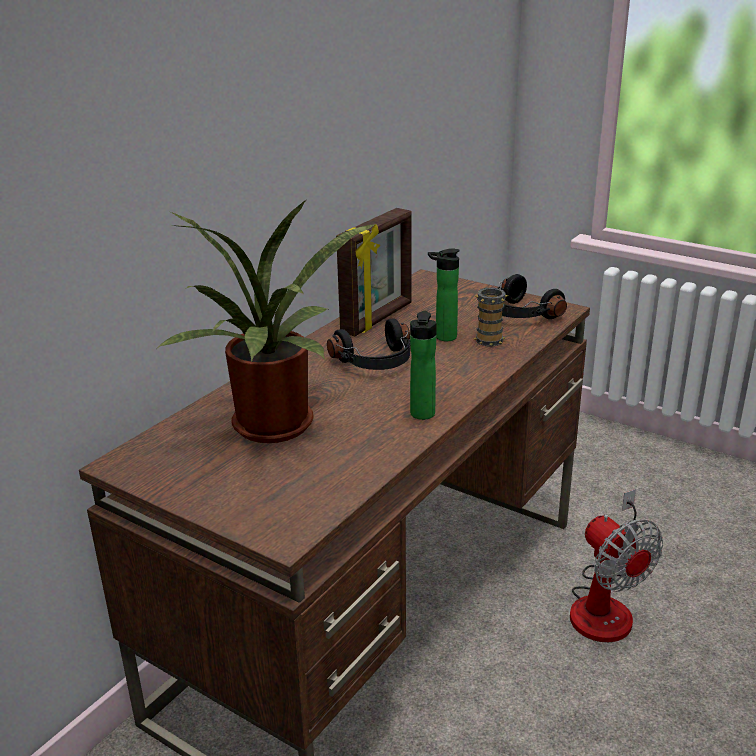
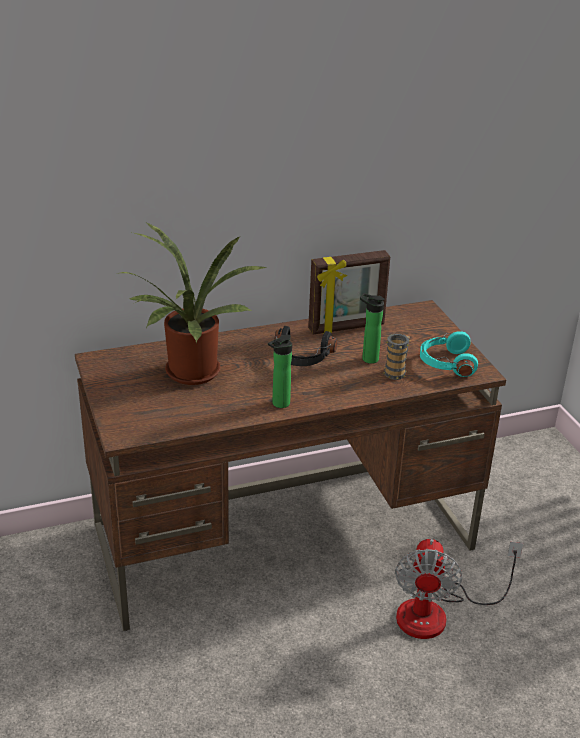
camera: 35 degrees right, 5 degrees up
black headphones [498,274,567,319] -> turquoise headphones [420,331,478,377]

